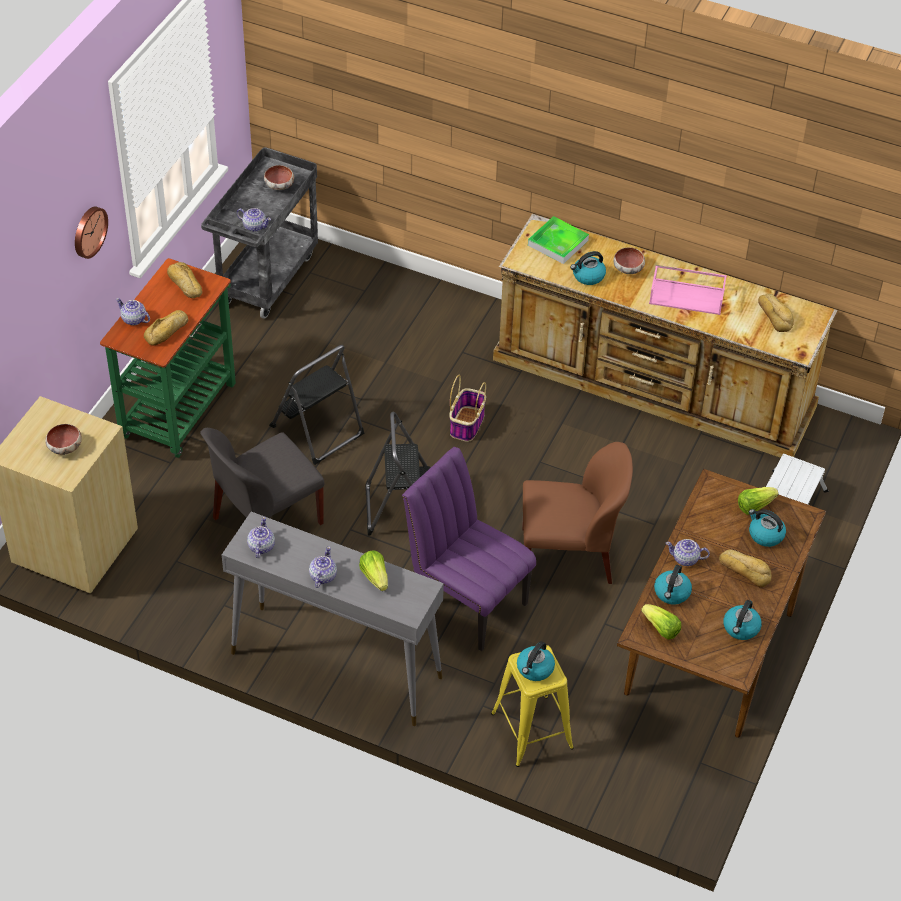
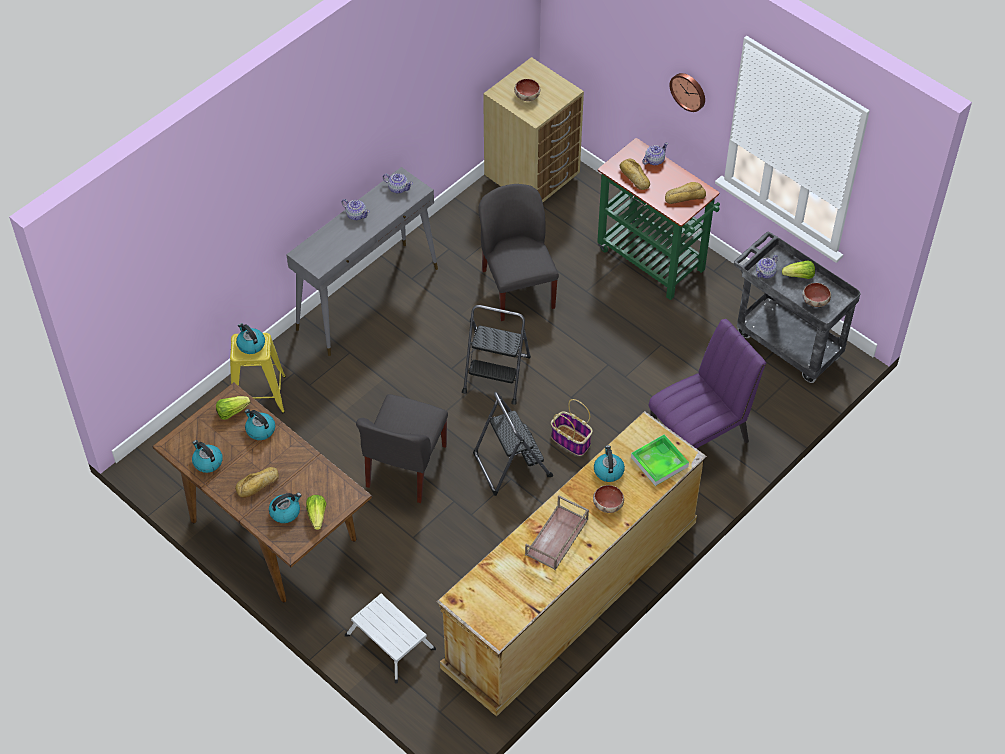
camera: 110 degrees right, 5 degrees up
black step ladder [269,345,365,465] -> black step ladder moved to [473,392,553,496]
lettuce [359,550,388,591] -> lettuce moved to [782,260,815,279]
purple chair [402,447,536,651] -> purple chair moved to [648,319,767,449]
brown chair [522,442,633,584] -> grey chair [356,394,448,503]
pink tray [649,265,727,315] -> brown tray [525,495,589,570]
teapot [666,539,710,566] -> none
bread [758,294,794,332] -> none

